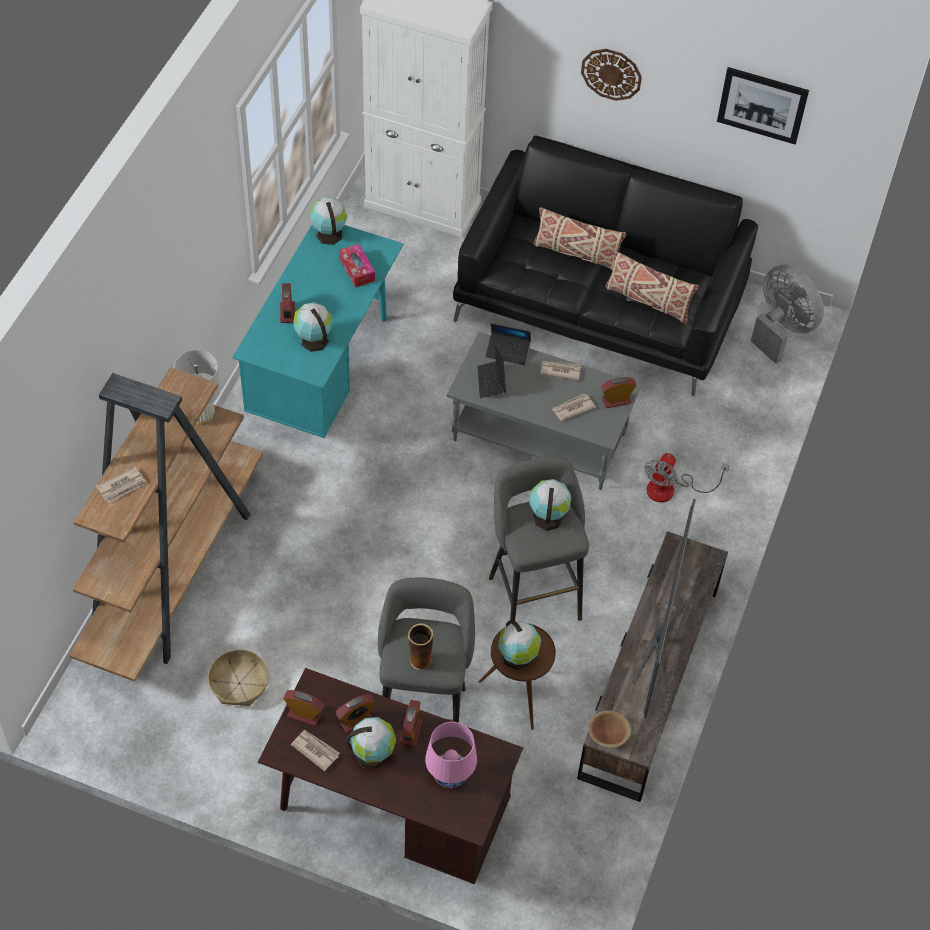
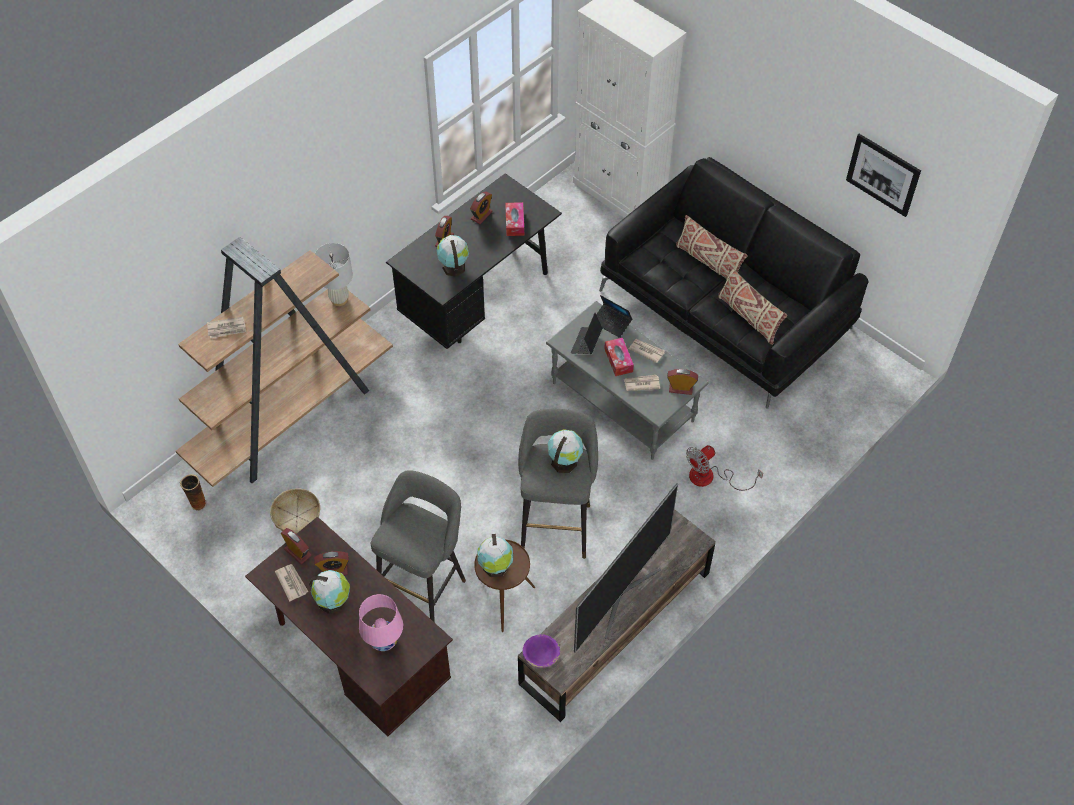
camera: 25 degrees right, 0 degrees up
turquoise desk [232,225,404,438] -> black desk [386,173,562,349]
globe [309,197,347,245] -> none
alarm clock [399,700,423,747] -> alarm clock moved to [470,192,493,224]
vase [408,623,433,670] -> vase moved to [180,474,207,511]
wall clock [581,49,642,101] -> none
brown bowl [588,711,631,748] -> purple bowl [523,634,560,668]
grey fan [751,264,824,364] -> none
none -> tissue box [604,338,634,376]

